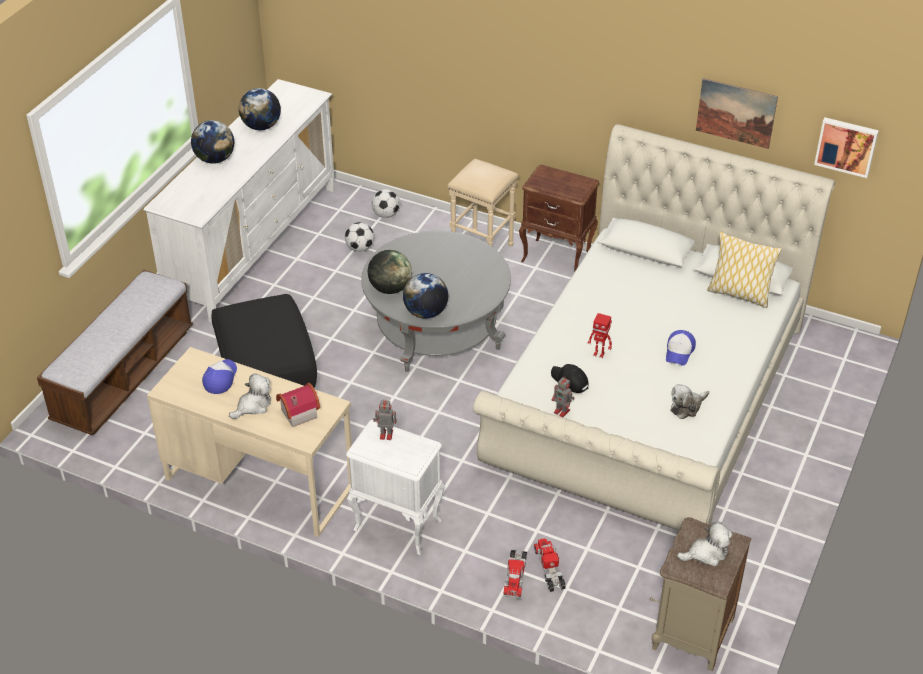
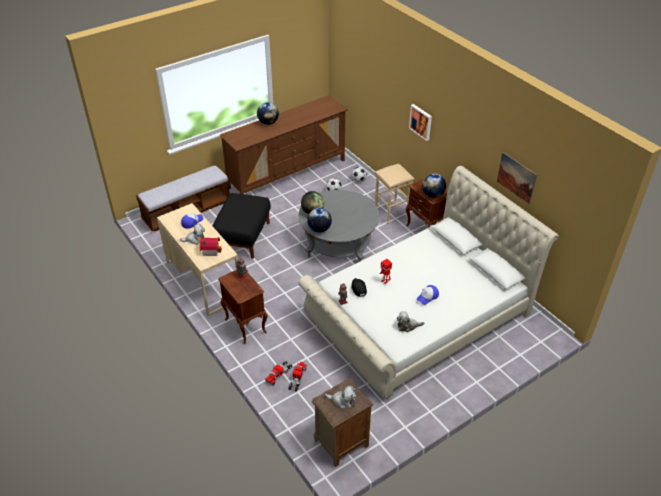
camera: 30 degrees right, 0 degrees up
white dresser [144,79,335,322] -> brown dresser [220,95,348,194]
globe [239,88,281,130] -> globe moved to [422,174,446,198]
white nightstand [346,420,445,555] -> brown nightstand [218,270,268,345]
pillow [707,231,782,308] -> none
picture [814,117,879,178] -> picture moved to [409,104,432,141]

